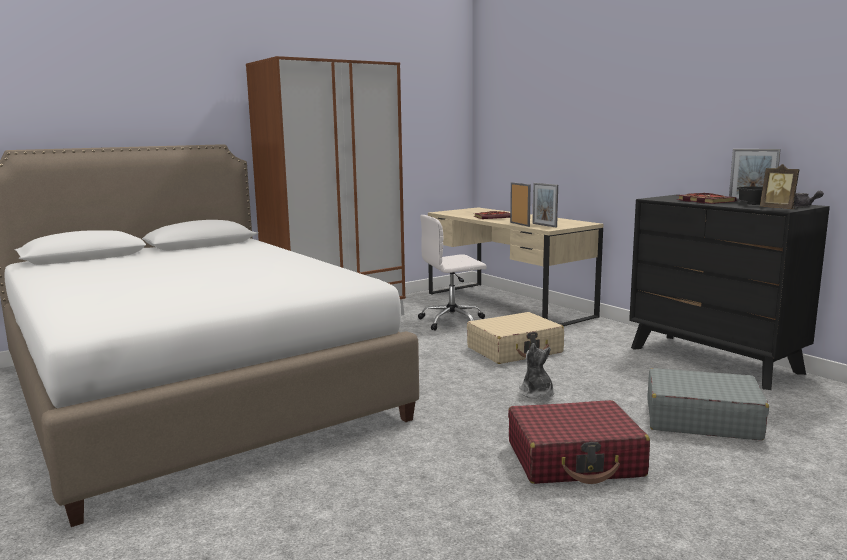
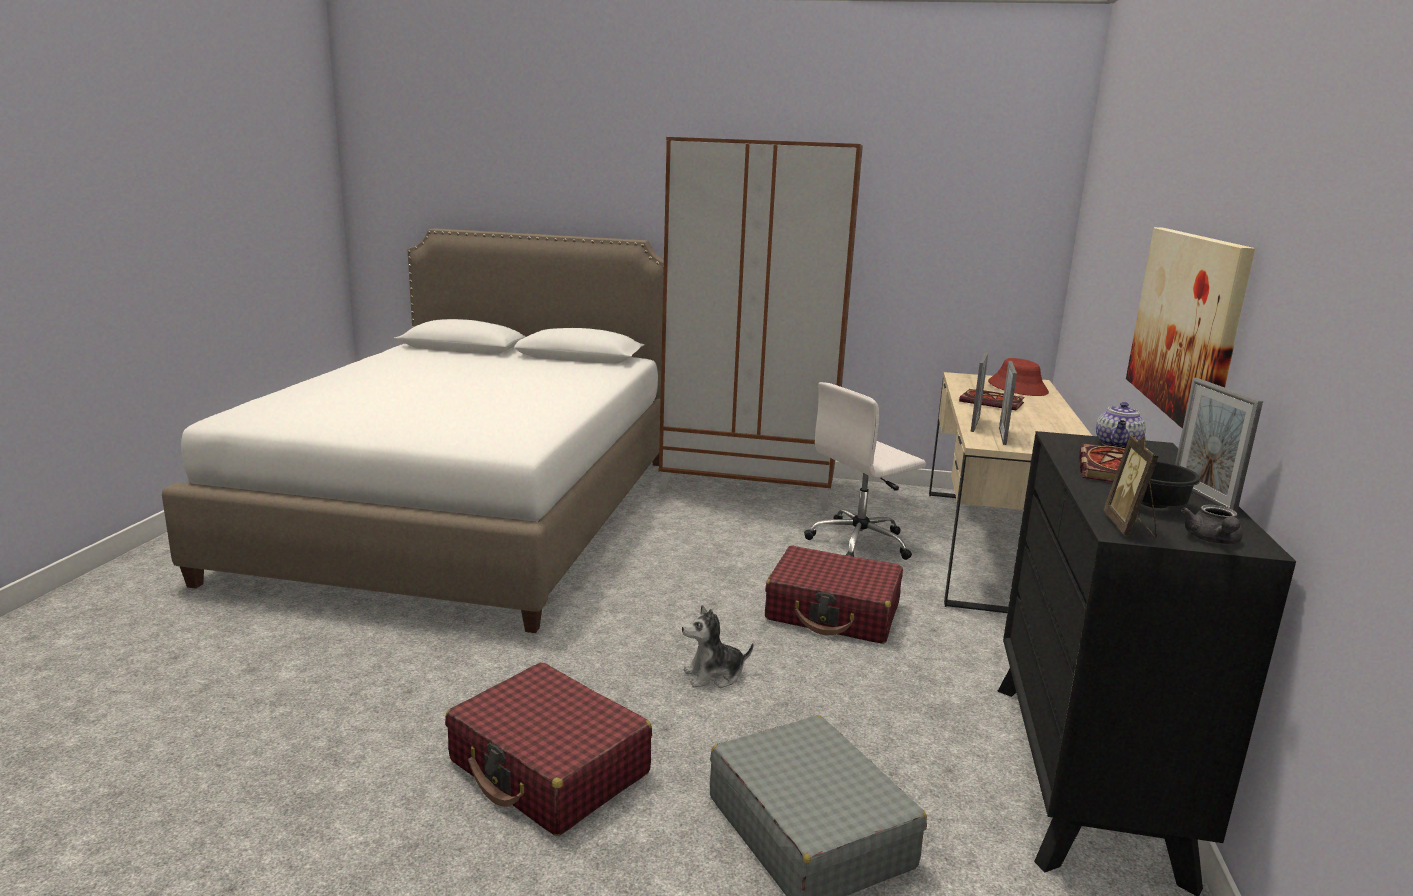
camera: 45 degrees right, 5 degrees up
white office chair [418,215,486,331] -> white office chair turned 60 degrees counterclockwise [804,382,926,560]
beige suitcase [467,312,564,364] -> red suitcase [765,546,903,644]
plush toy [519,343,554,399] -> plush toy turned 135 degrees counterclockwise [682,605,753,688]
none -> red hat [988,358,1049,396]
none -> teapot [1096,402,1146,449]
none -> picture [1126,227,1255,429]

